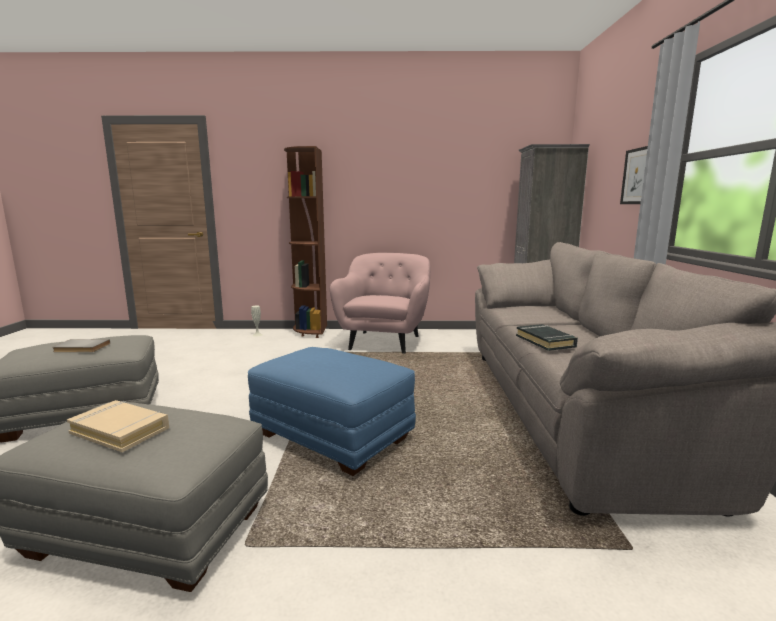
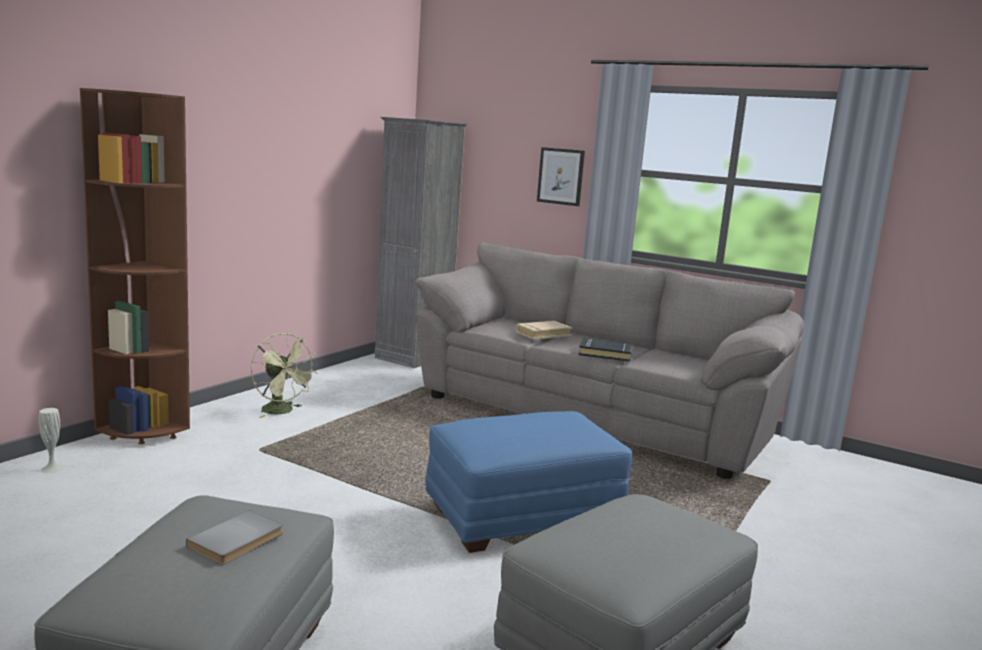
camera: 60 degrees left, 0 degrees up
beige book [67,400,169,452] -> beige book moved to [516,321,572,340]
pink armchair [330,253,430,354] -> green fan [251,333,317,418]

